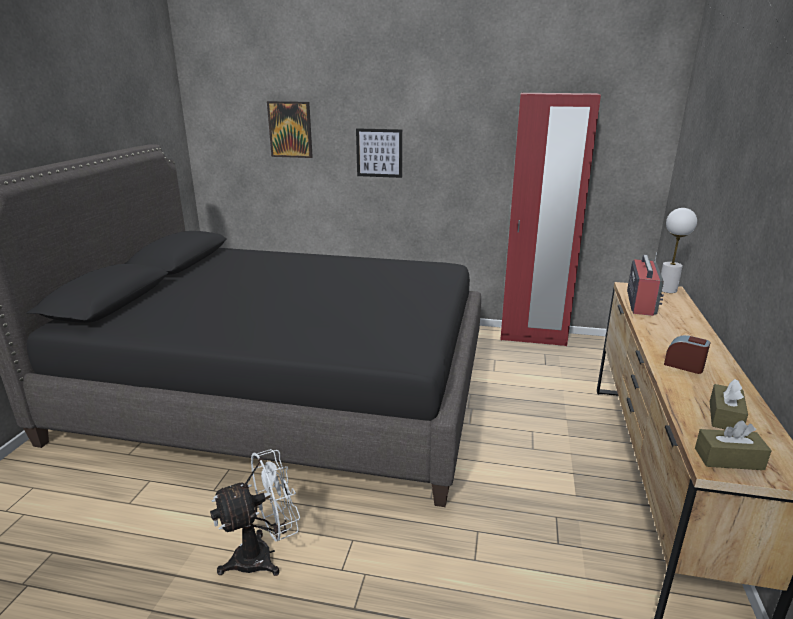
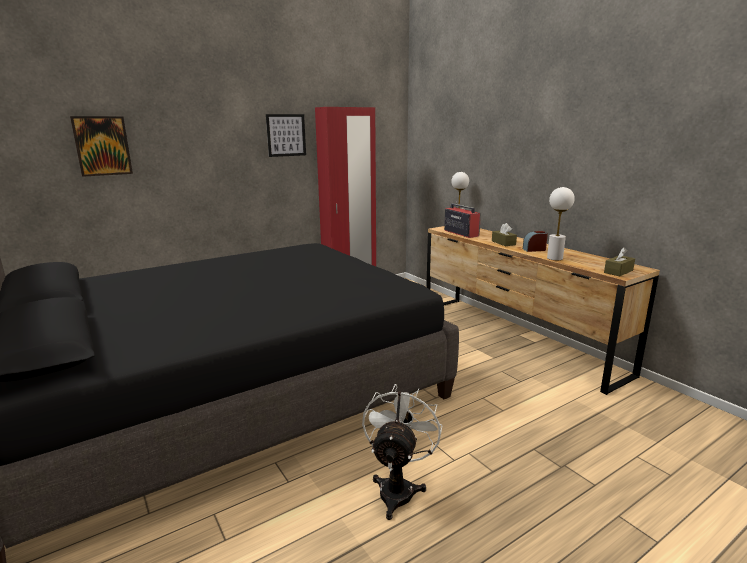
camera: 45 degrees left, 5 degrees down
picture [356,128,402,178] -> picture moved to [266,114,306,157]
brown tissue box [710,379,748,429] -> brown tissue box moved to [492,223,517,246]
none -> white table lamp [547,187,575,260]

